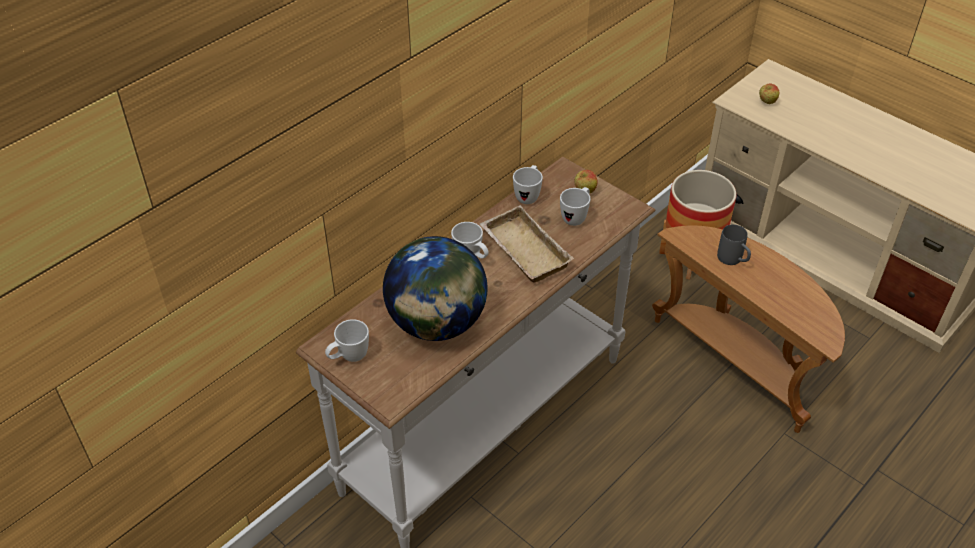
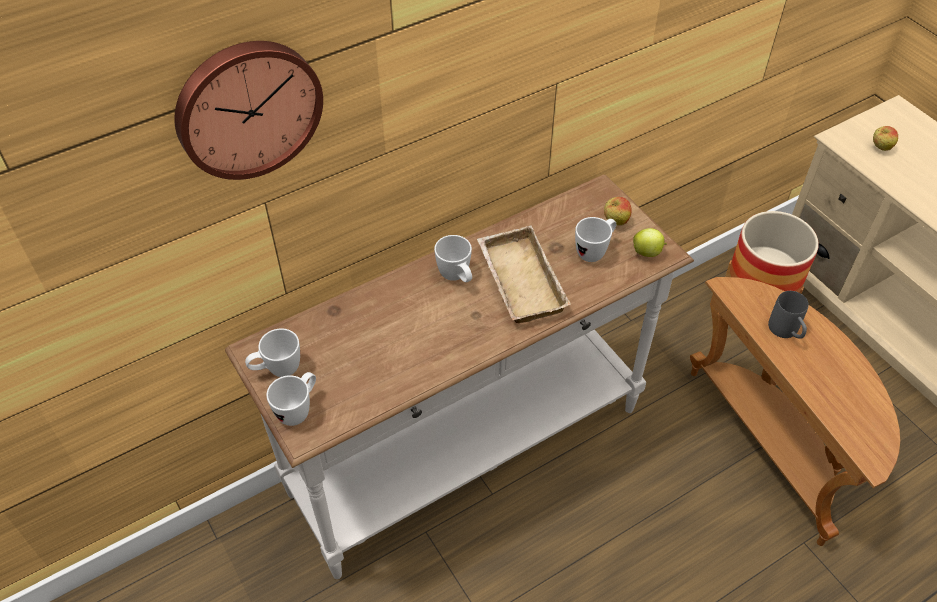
camera: 15 degrees right, 5 degrees up
globe [383,236,488,341] -> none
white mug [513,165,543,204] -> white mug moved to [266,372,316,426]
none -> wall clock [174,41,323,180]
none -> apple [633,228,667,257]

